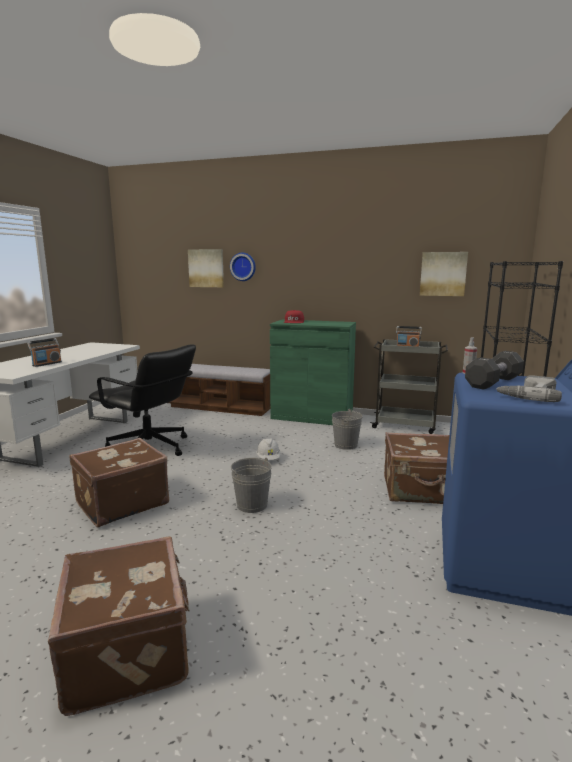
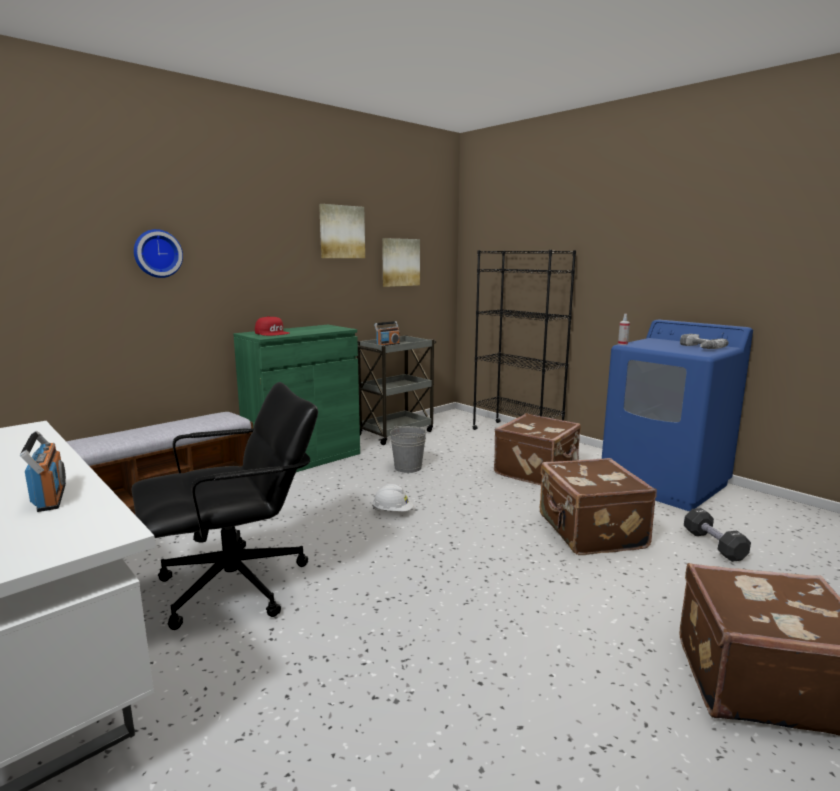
camera: 60 degrees left, 0 degrees up
brown suitcase [70,438,169,528] -> brown suitcase moved to [540,458,657,555]
picture [188,249,224,287] -> picture moved to [319,204,365,258]
grey bucket [231,458,272,513] -> none
black dumbbell [465,351,524,390] -> black dumbbell moved to [684,508,751,562]

